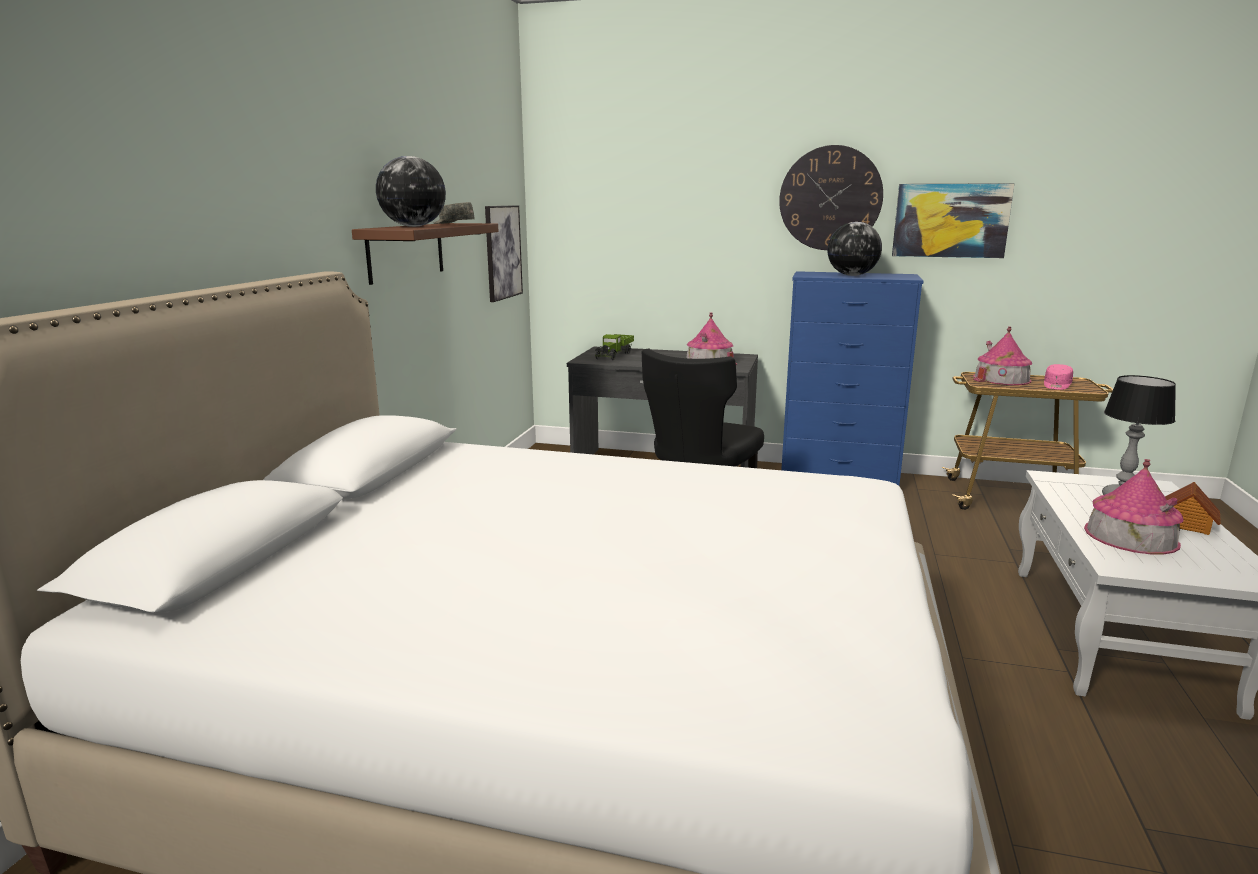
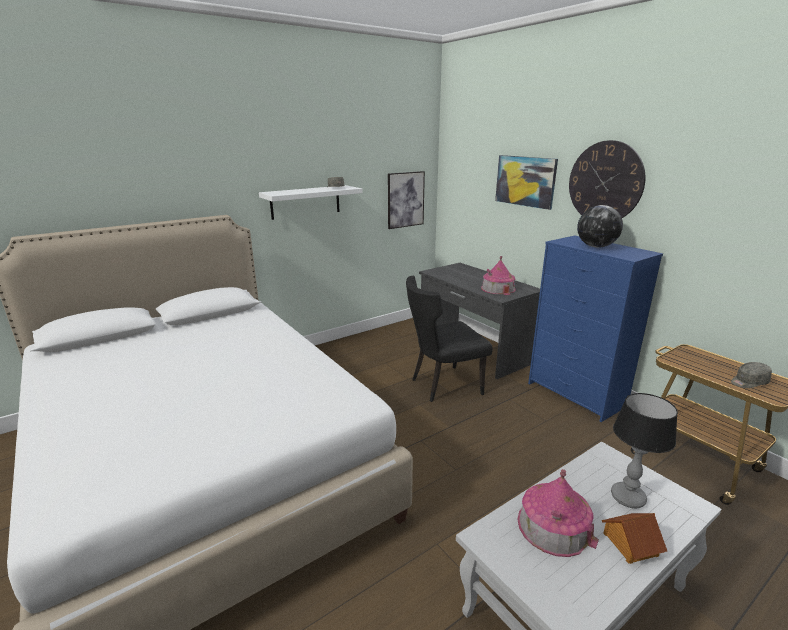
camera: 40 degrees right, 5 degrees up
brown shelf [352,223,499,285] -> white shelf [259,185,363,220]
globe [376,156,446,227] -> none
toy truck [595,334,634,360] -> none
picture [892,183,1014,258] -> picture moved to [495,155,558,210]
toy house [973,326,1032,385] -> none
pink cap [1044,364,1073,390] -> grey cap [731,362,772,388]

